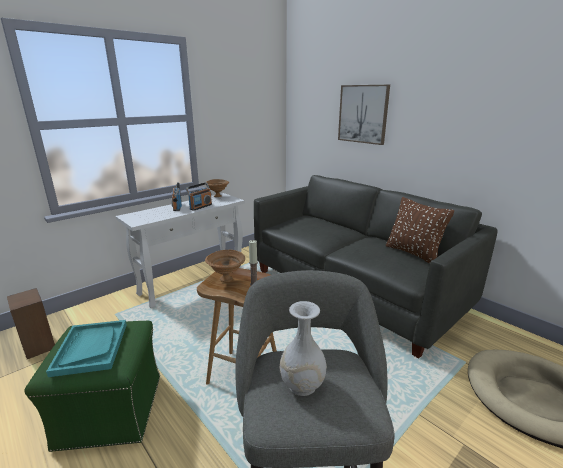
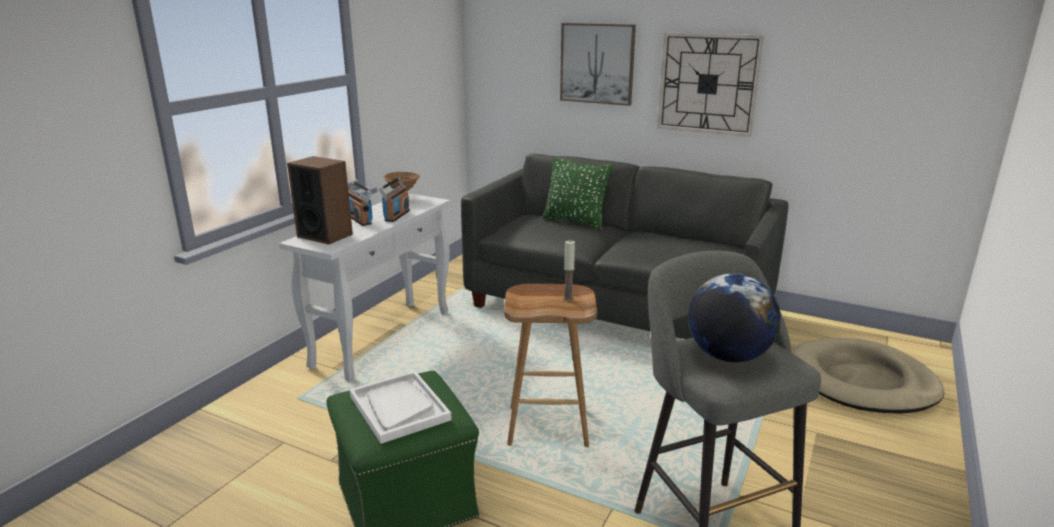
camera: 20 degrees left, 0 degrees up
speaker [7,288,55,359] -> speaker moved to [287,156,353,245]
turquoise tray [46,320,127,377] -> white tray [350,371,452,444]
brown bowl [205,250,245,282] -> none
white vase [279,301,327,396] -> globe [688,273,781,362]
brown pillow [386,197,454,264] -> none
none -> green pillow [543,157,612,229]
none -> wall clock [657,32,764,137]

